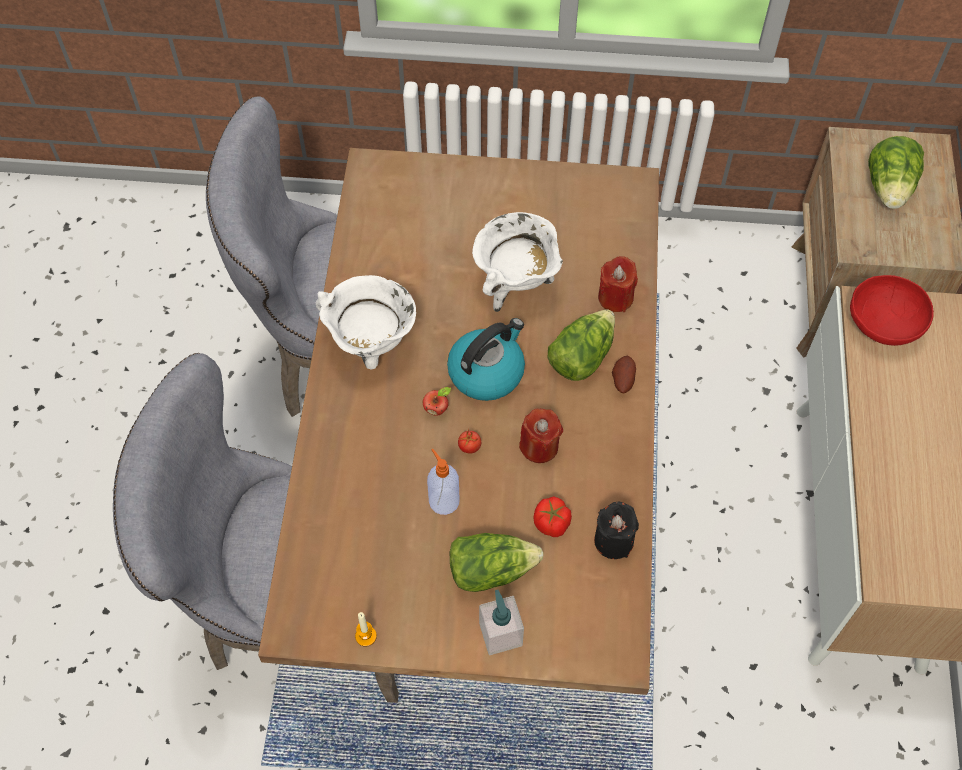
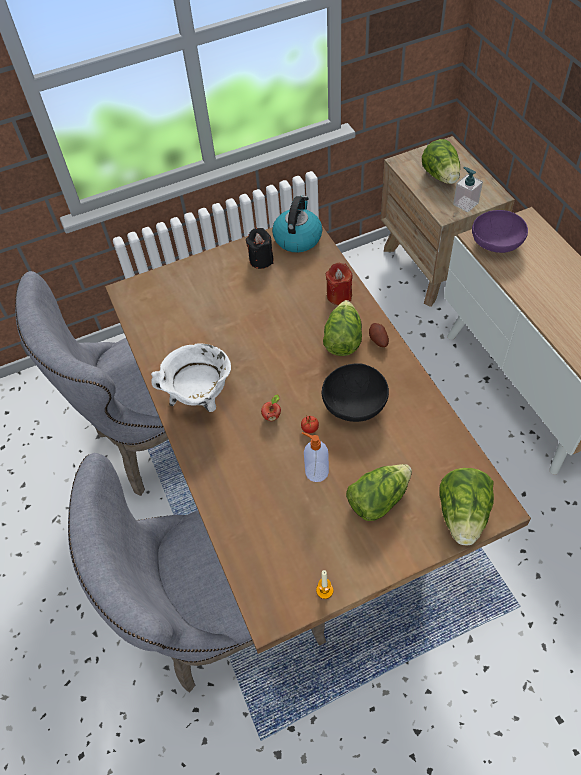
camera: 25 degrees left, 5 degrees down
kettle [447,318,525,401] -> kettle moved to [272,196,322,253]
white cooking pot [472,212,563,312] -> none
soap dispenser [479,590,524,655] -> soap dispenser moved to [453,167,483,212]
red candle [519,409,563,463] -> black bowl [321,363,389,422]
tomato [533,496,572,537] -> none
black candle [594,502,639,559] -> black candle moved to [246,228,274,269]
red bowl [850,275,934,346] -> purple bowl [472,210,528,253]
none -> lettuce [439,468,494,545]

